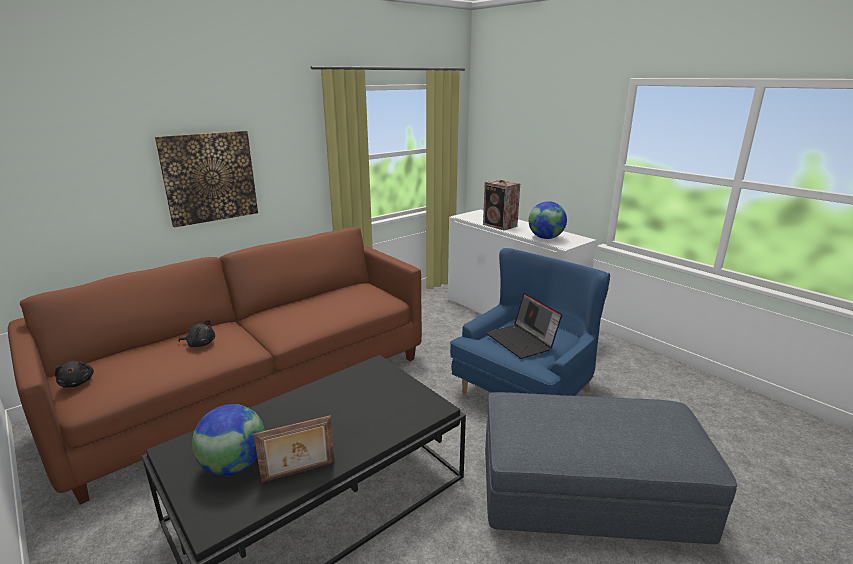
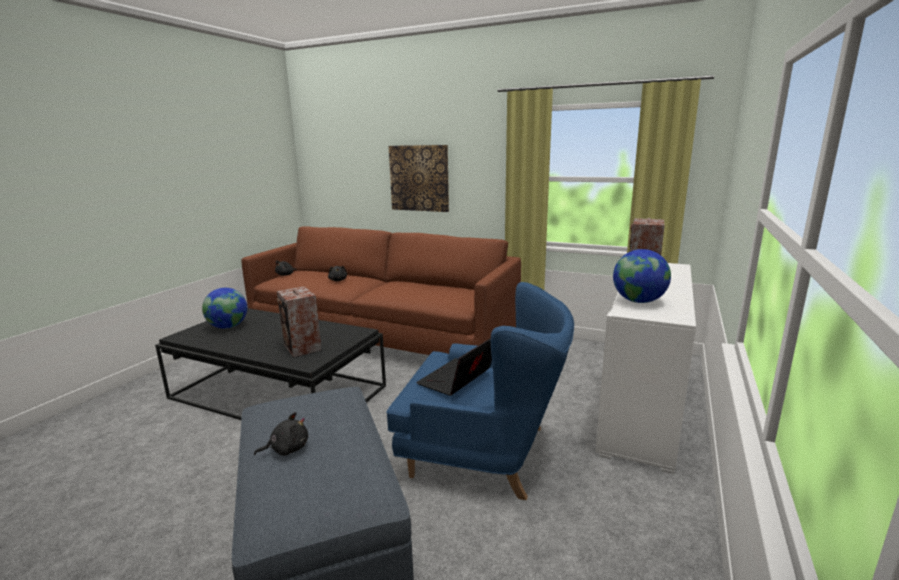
camera: 65 degrees right, 5 degrees down
picture frame [254,415,335,483] -> none
none -> black plush toy [254,412,308,456]
none -> speaker [277,287,322,357]

